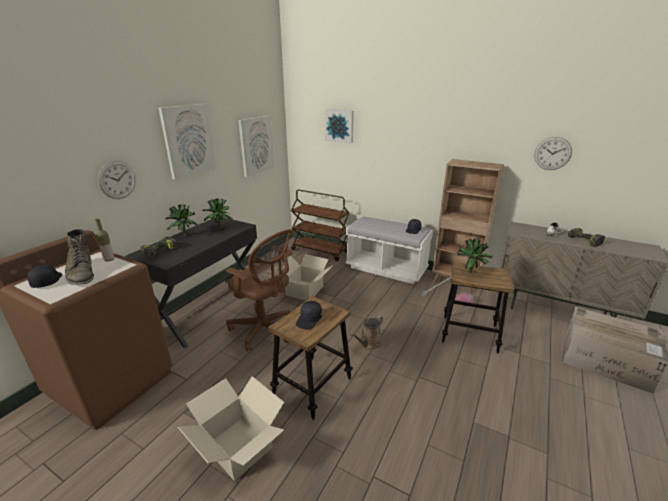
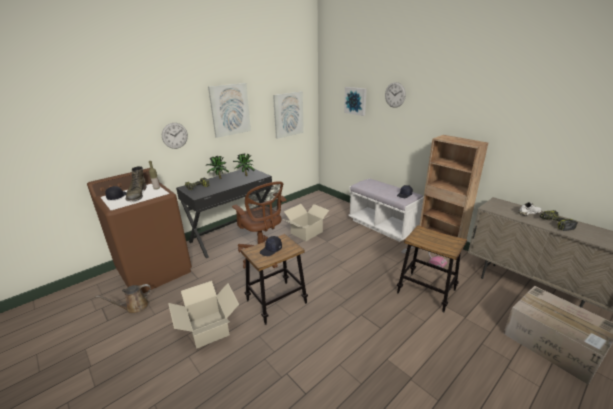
camera: 20 degrees right, 0 degrees up
brown cart [291,190,349,261] -> none
brown watering can [350,315,383,350] -> brown watering can moved to [96,284,151,313]
potted plant [457,239,493,273] -> none
wall clock [534,137,572,170] -> wall clock moved to [385,82,406,108]

